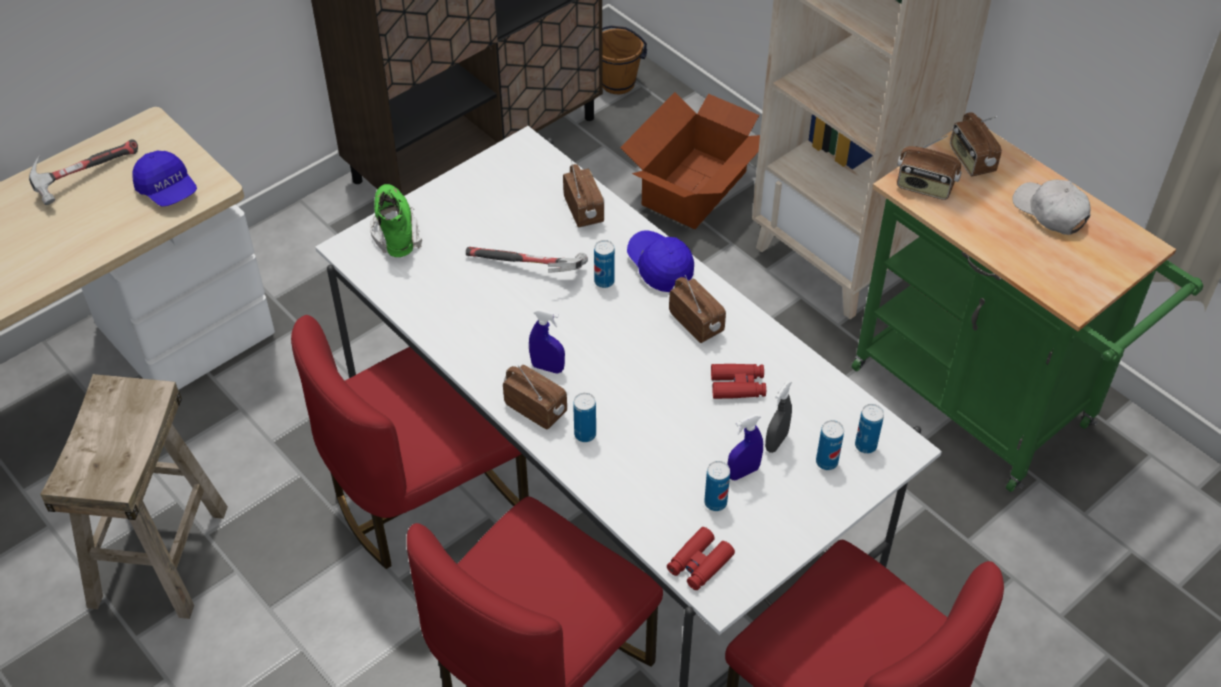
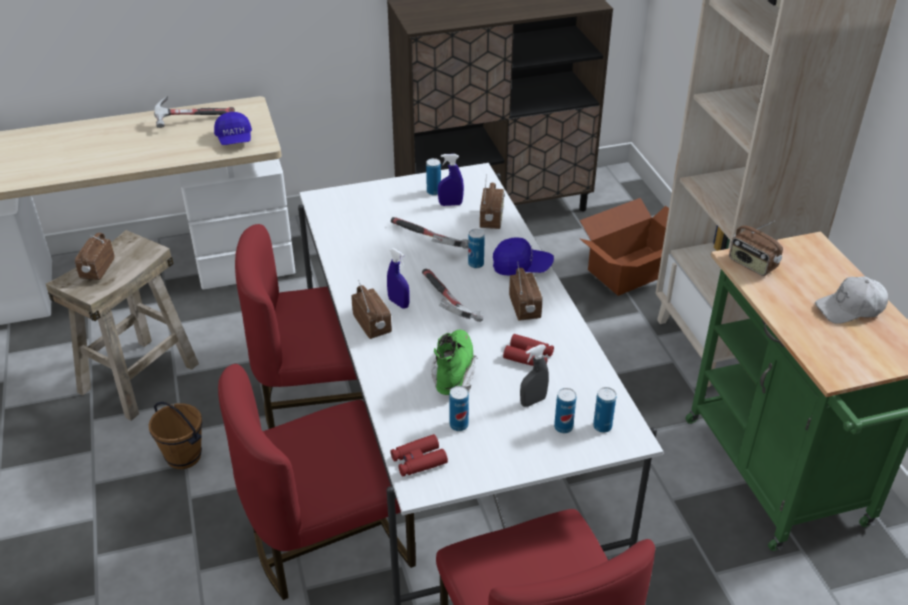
camera: 25 degrees right, 10 degrees down
green boot [370,184,422,257] -> green boot moved to [432,329,477,395]
can [573,393,596,442] -> can moved to [426,158,441,195]
brown bucket [602,25,647,94] -> brown bucket moved to [149,402,202,469]
blue cap [627,230,694,292] -> blue cap turned 105 degrees clockwise [493,237,554,275]
blue spray bottle [727,414,763,480] -> blue spray bottle moved to [438,154,464,206]
radio [950,112,1002,176] -> radio moved to [75,233,115,280]
white cap [1012,179,1091,235] -> white cap turned 90 degrees counterclockwise [815,276,888,324]
none -> hammer [422,269,484,322]

